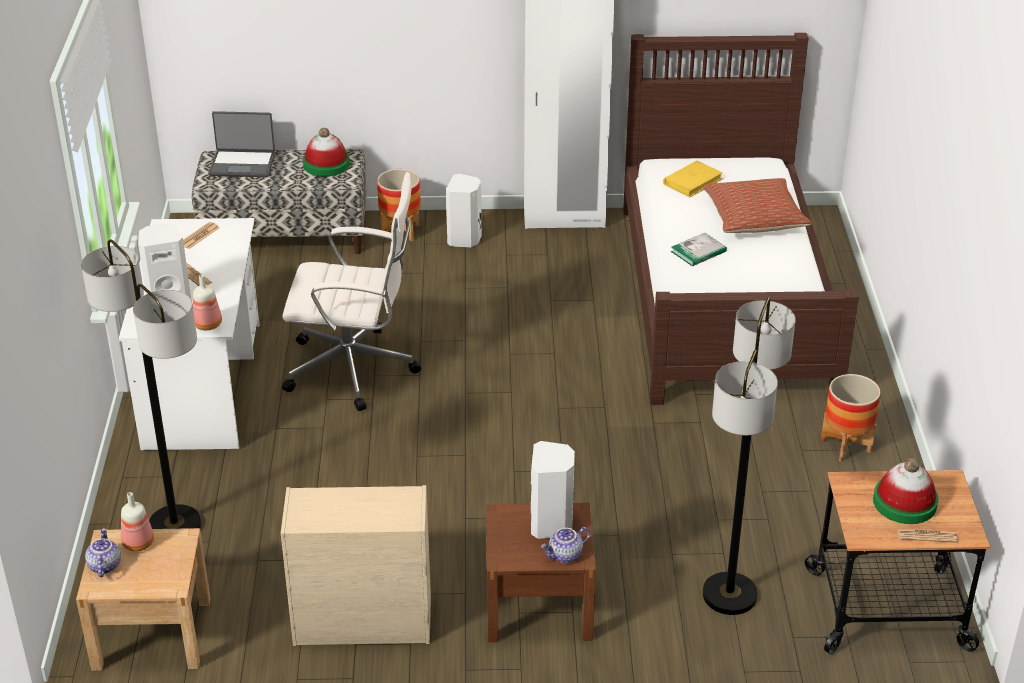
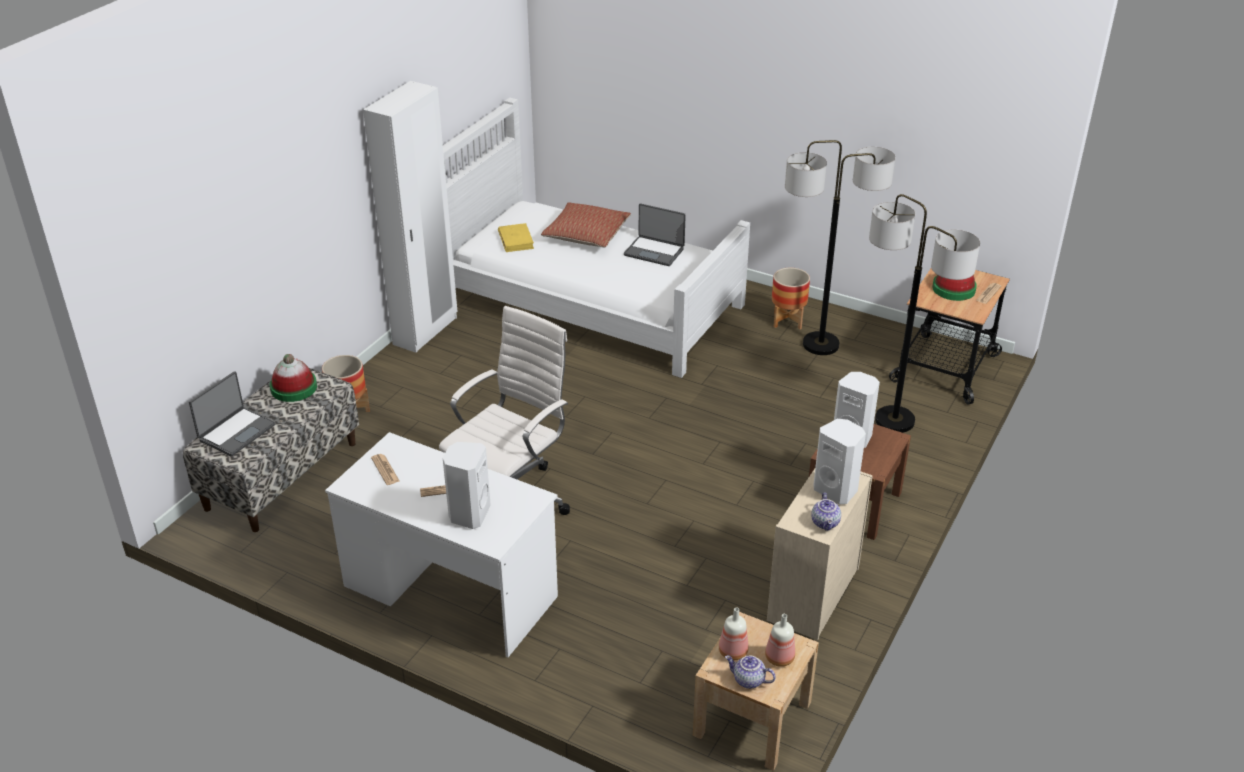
camera: 60 degrees left, 0 degrees up
floor lamp [81,239,201,529] -> floor lamp moved to [785,140,895,355]
bottle [193,275,222,330] -> bottle moved to [765,614,795,667]
white speaker [446,174,482,247] -> white speaker moved to [813,419,866,504]
teapot [541,527,590,563] -> teapot moved to [811,492,841,531]
brown bed [623,33,859,405] -> white bed [443,98,750,378]
book [671,233,727,266] -> none
none -> laptop [624,203,686,266]

